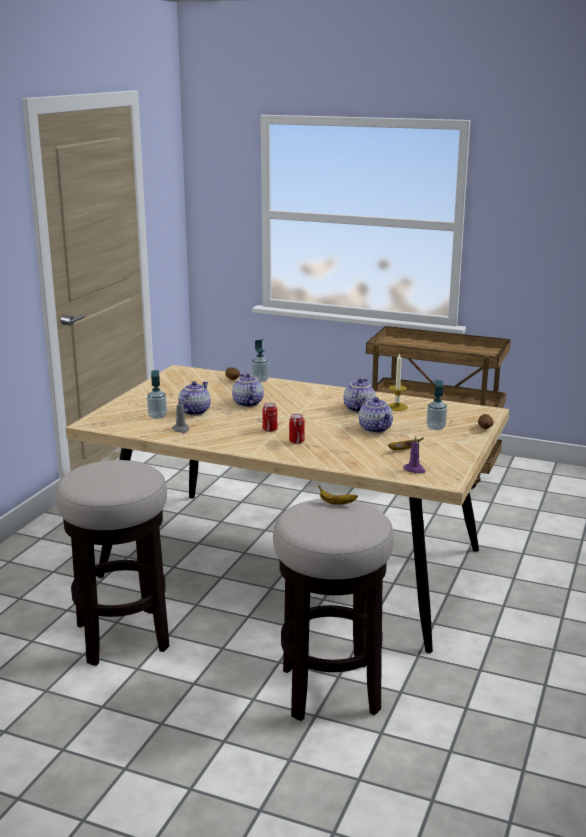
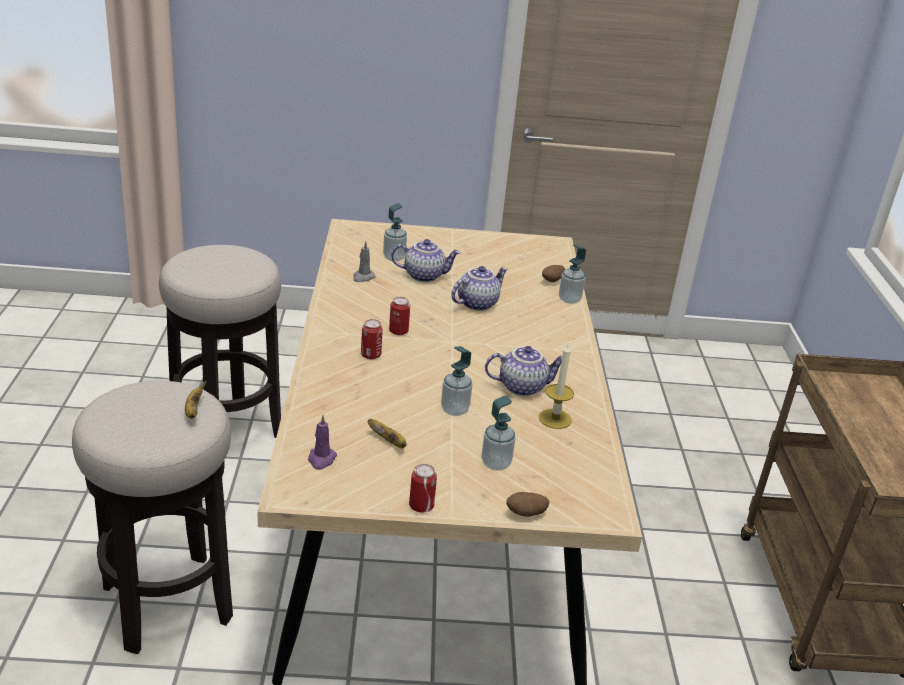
camera: 65 degrees right, 10 degrees up
teapot [359,396,393,433] -> soap dispenser [441,346,472,416]
none -> can [409,464,437,513]

